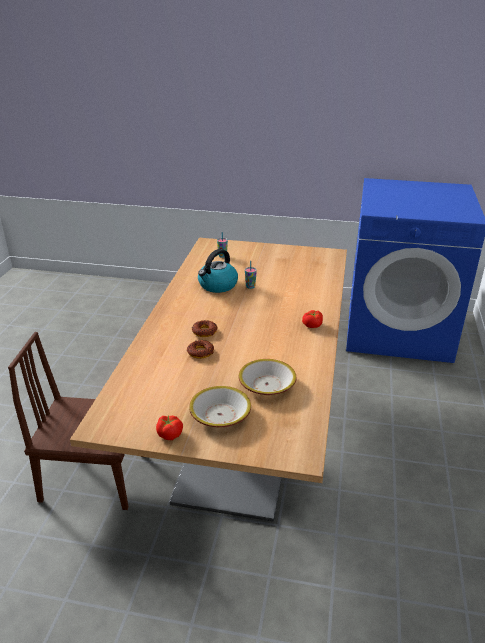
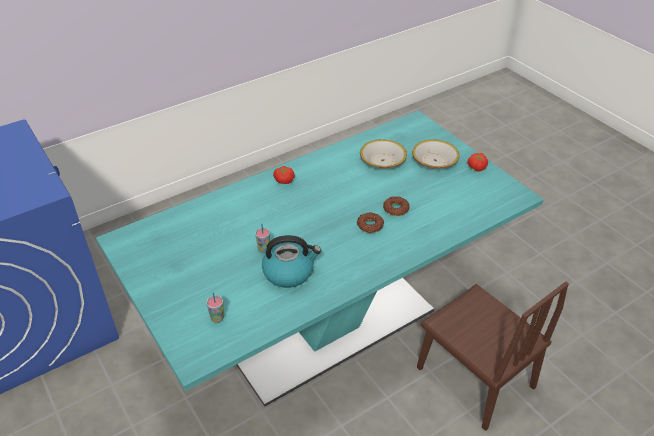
camera: 135 degrees left, 10 degrees up
beige dining table [70,238,347,522] -> turquoise dining table [96,110,544,407]

